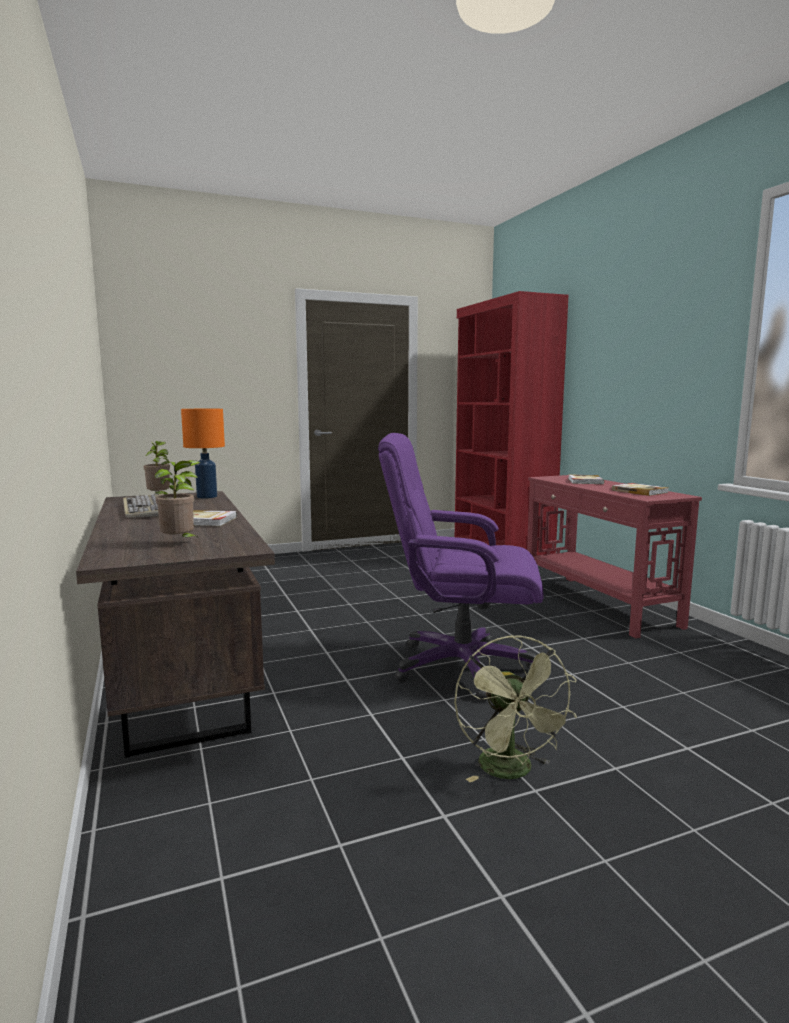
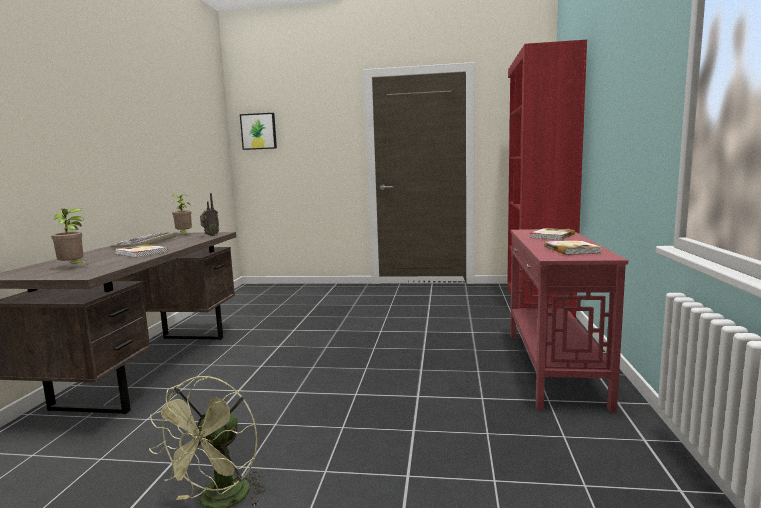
camera: 30 degrees right, 0 degrees up
orange table lamp [181,409,225,498] -> radio [200,193,219,236]
purple office chair [378,433,543,700] -> none
none -> picture [240,113,277,150]

